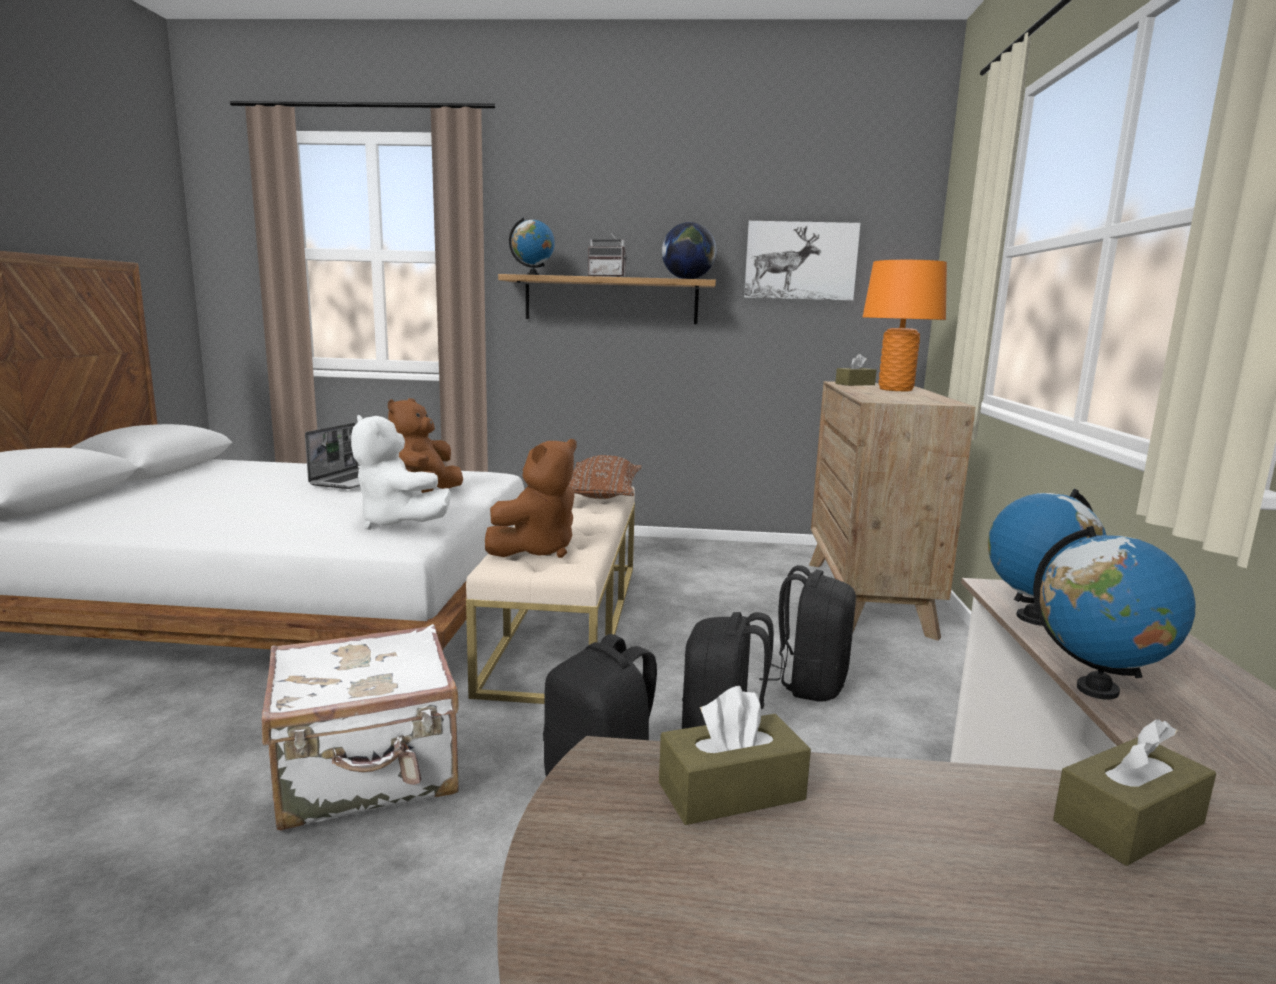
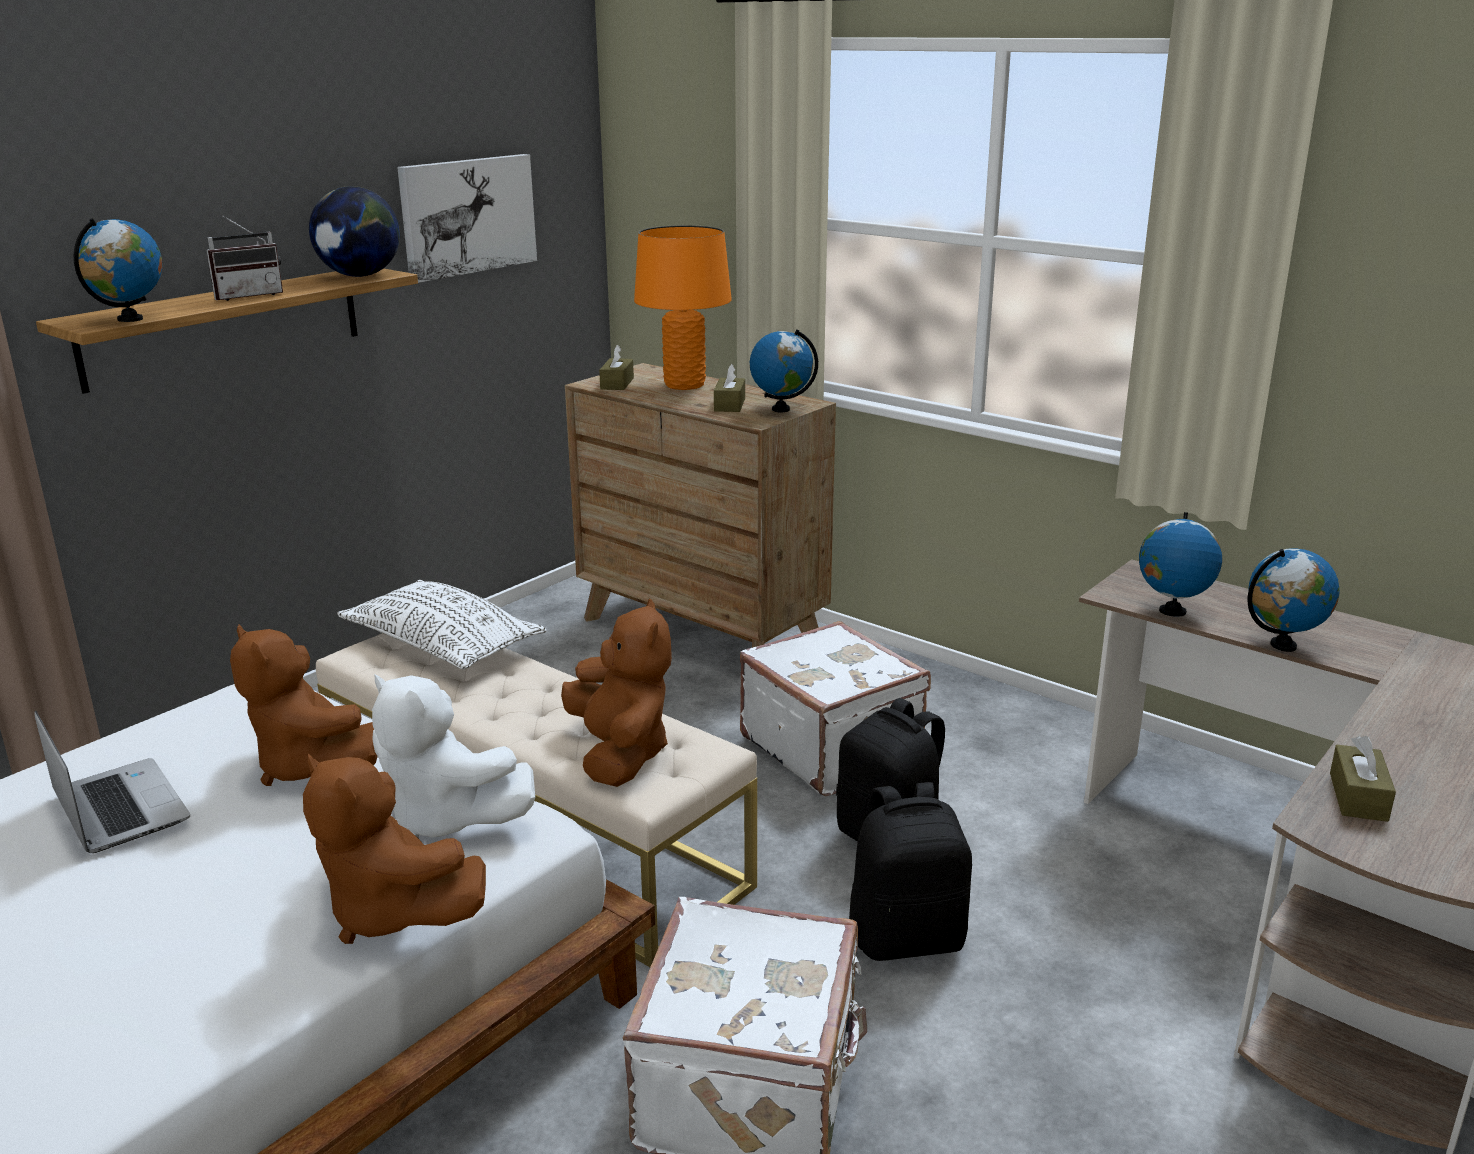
camera: 55 degrees left, 10 degrees up
white plush toy [351,415,451,530] -> white plush toy turned 45 degrees clockwise [372,674,535,839]
brown pillow [569,455,642,499] -> white pillow [337,580,546,669]
black backpack [759,565,856,702] -> white suitcase [740,621,931,796]
brown tissue box [1053,719,1216,866] -> brown tissue box moved to [714,364,745,412]
none -> brown plush toy [303,754,486,944]
none -> globe [750,329,818,413]

